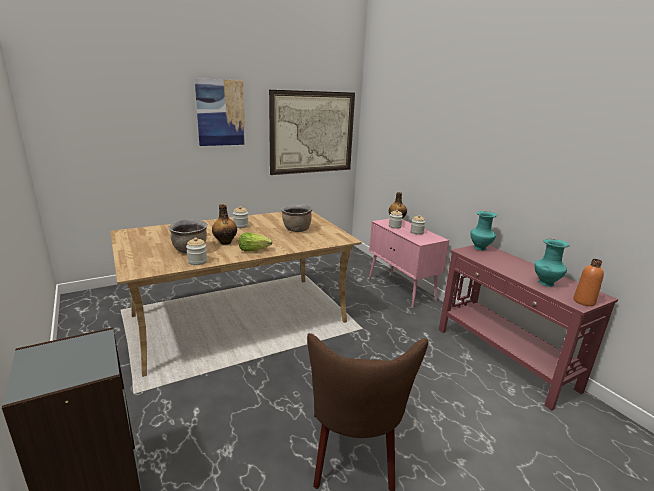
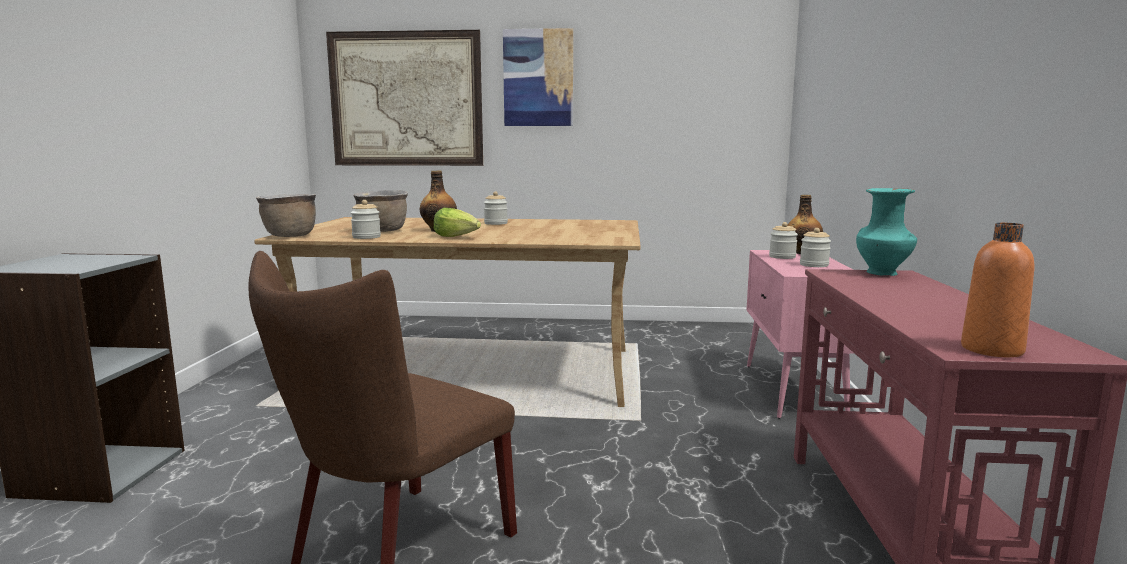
camera: 35 degrees right, 10 degrees down
picture [269,90,355,175] -> picture moved to [326,30,483,166]
brown cooking pot [281,204,313,232] -> brown cooking pot moved to [256,194,316,237]
turquoise vase [534,239,570,287] -> none

